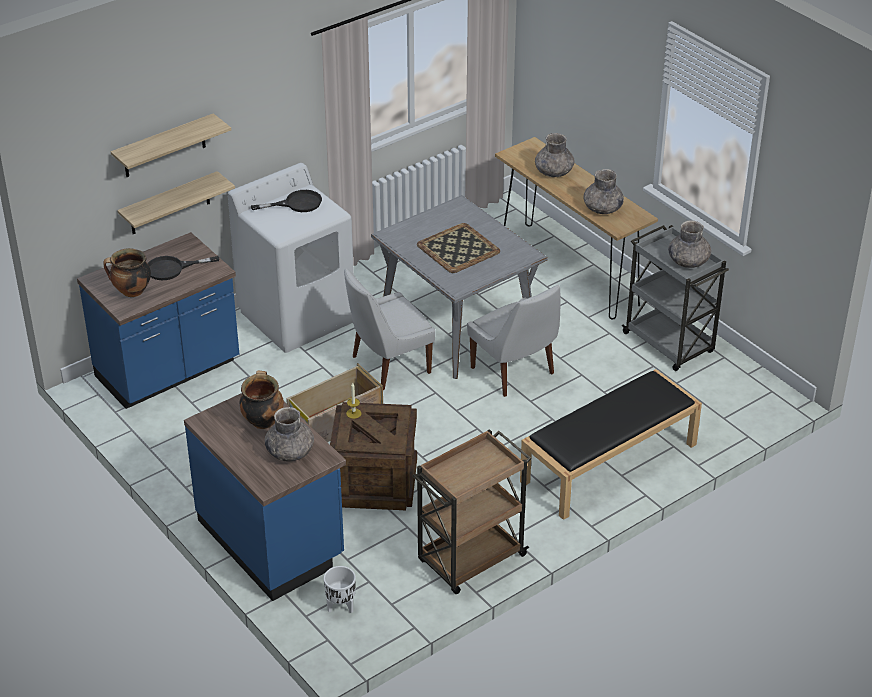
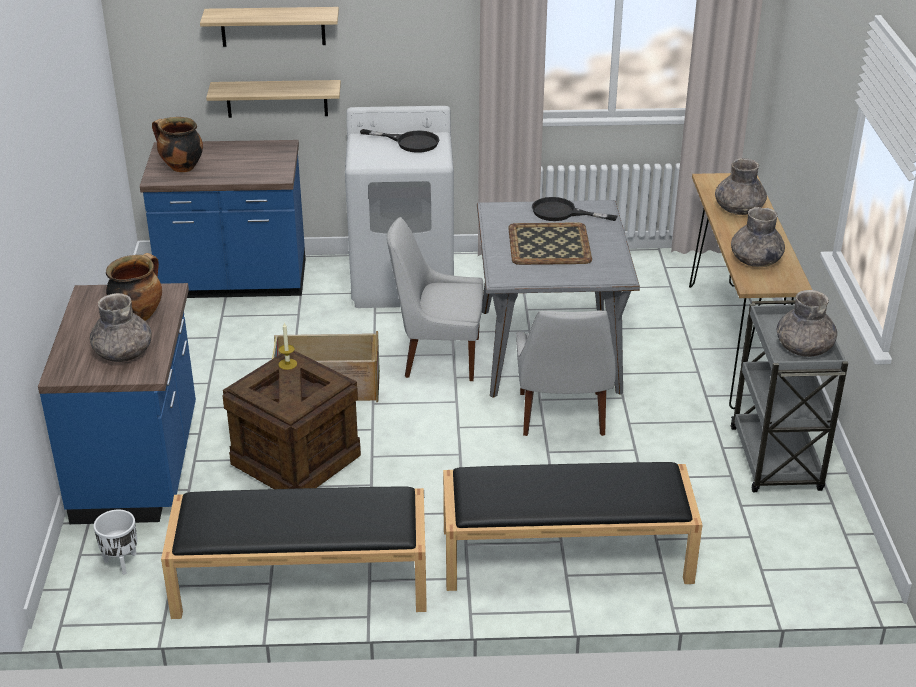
camera: 35 degrees right, 5 degrees down
black frying pan [148,256,219,280] -> black frying pan moved to [532,197,617,221]
brown cart [412,429,531,594] -> black bench [161,487,427,619]

